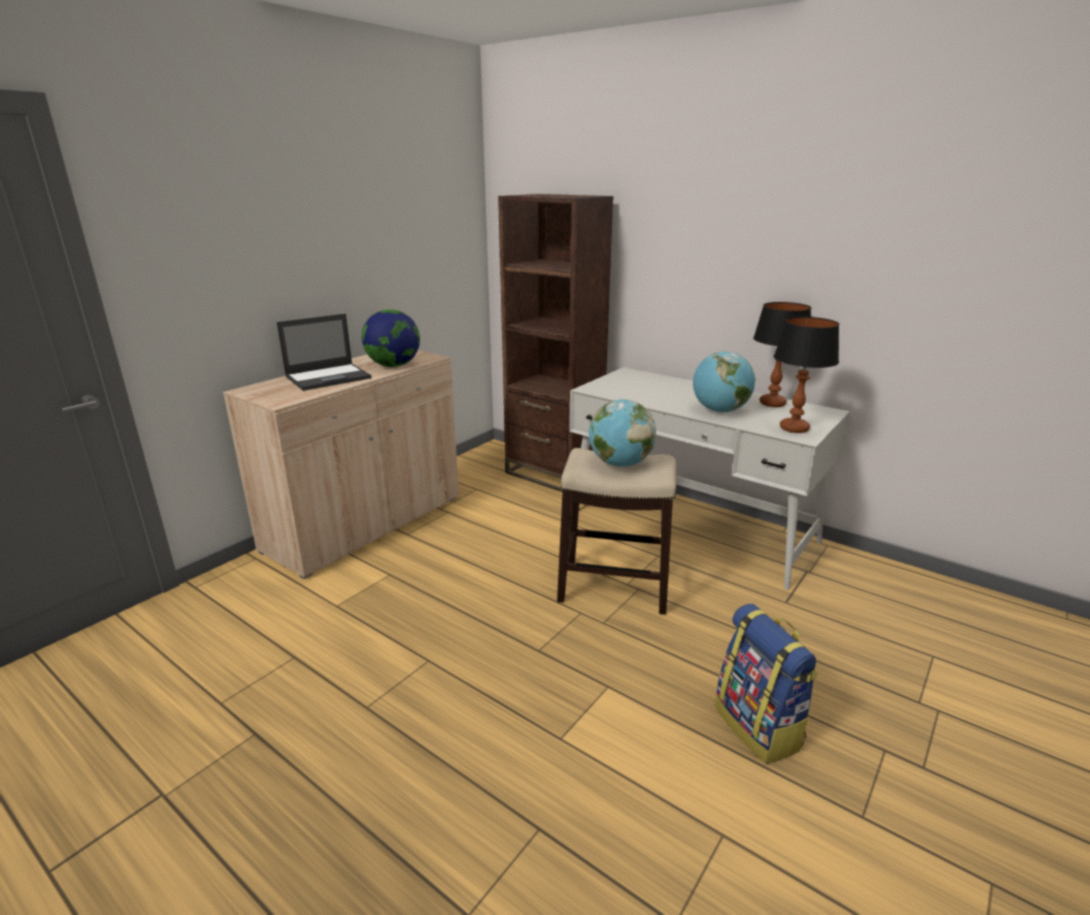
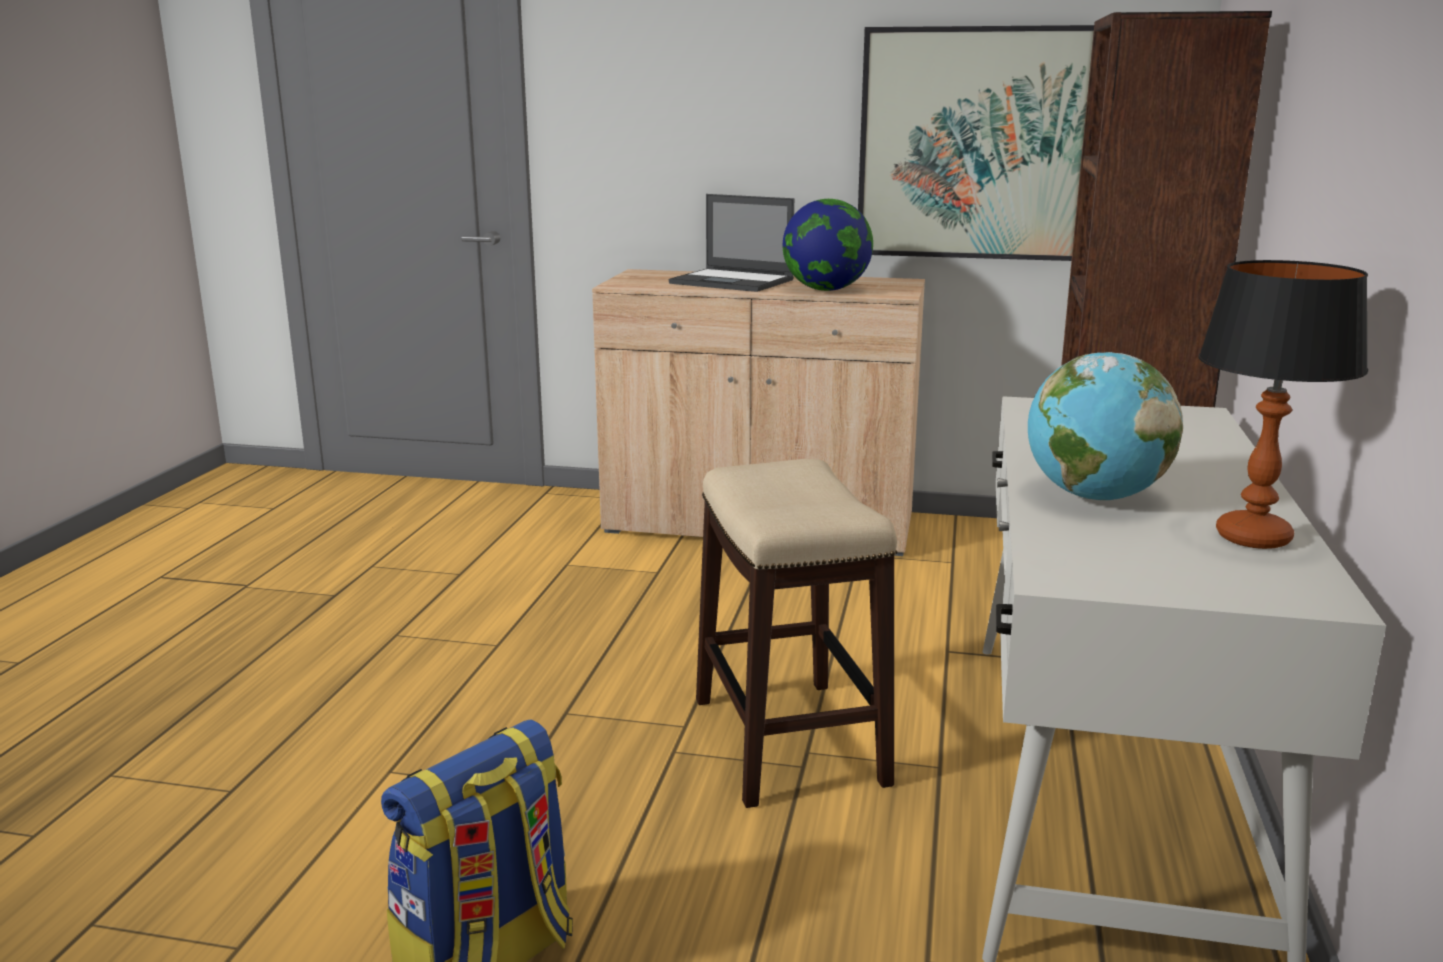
camera: 65 degrees right, 5 degrees down
globe [589,399,656,467] -> none
table lamp [774,317,839,433] -> none
none -> picture [858,25,1094,261]

